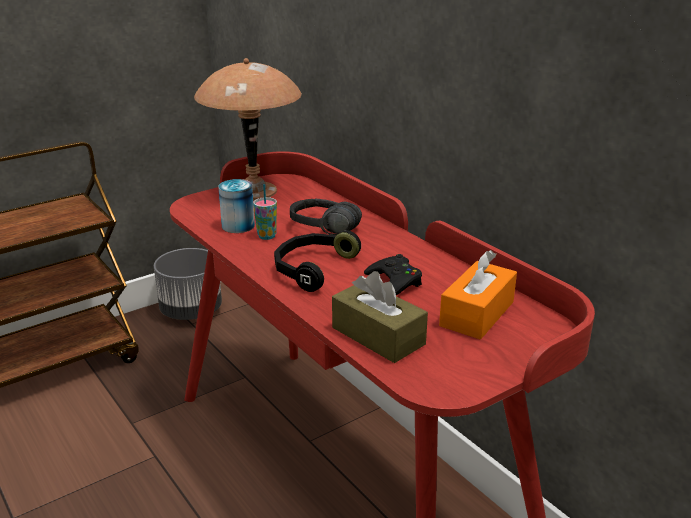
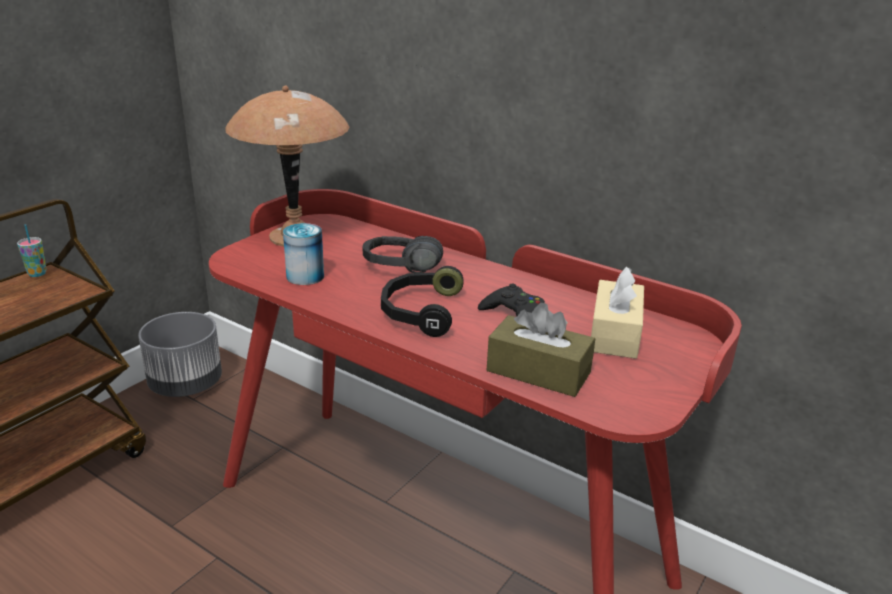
camera: 20 degrees left, 0 degrees up
cup [253,184,277,240] -> cup moved to [17,225,47,277]
orange tissue box [439,250,517,340] -> beige tissue box [591,267,644,359]

